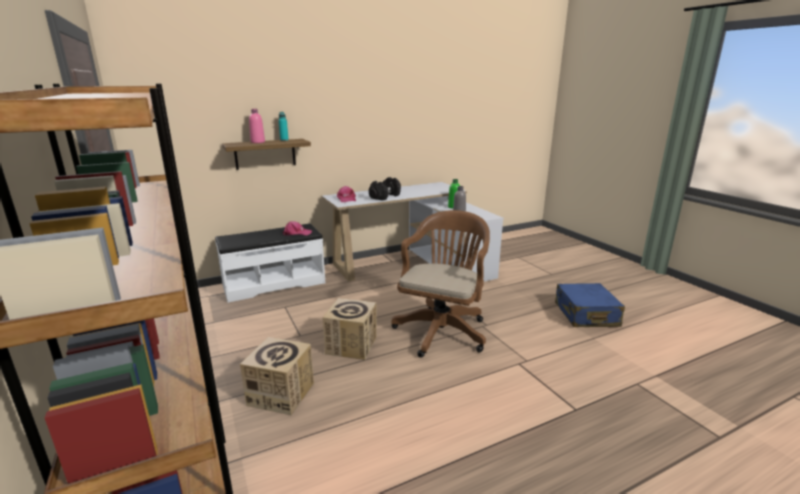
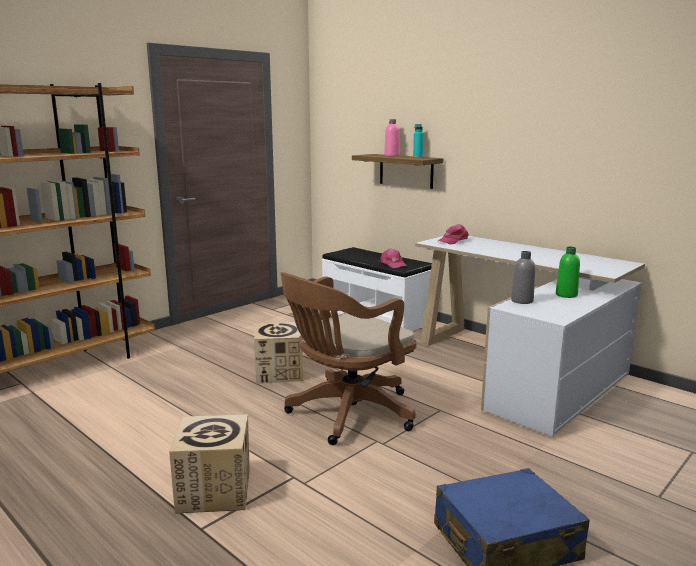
camera: 70 degrees right, 5 degrees down
cardboard box [240,337,314,415] -> cardboard box moved to [169,414,250,513]
black dumbbell [369,177,401,201] -> none
brown office chair [391,210,490,358] -> brown office chair turned 135 degrees clockwise [281,272,417,445]

